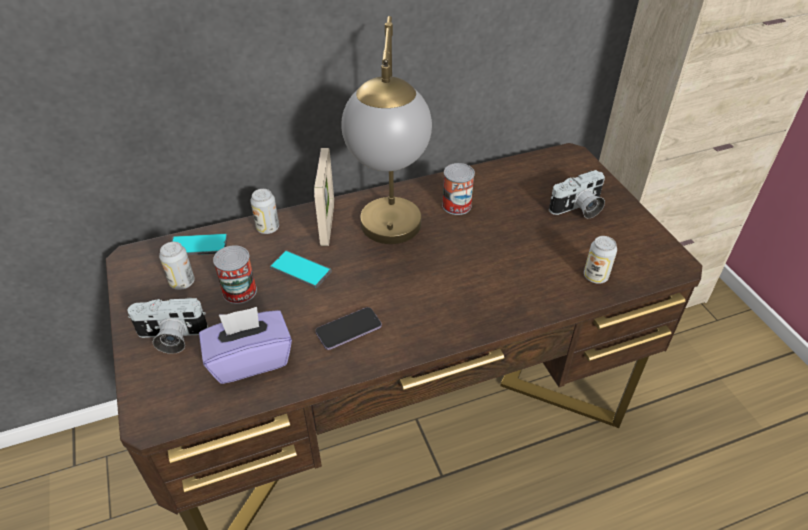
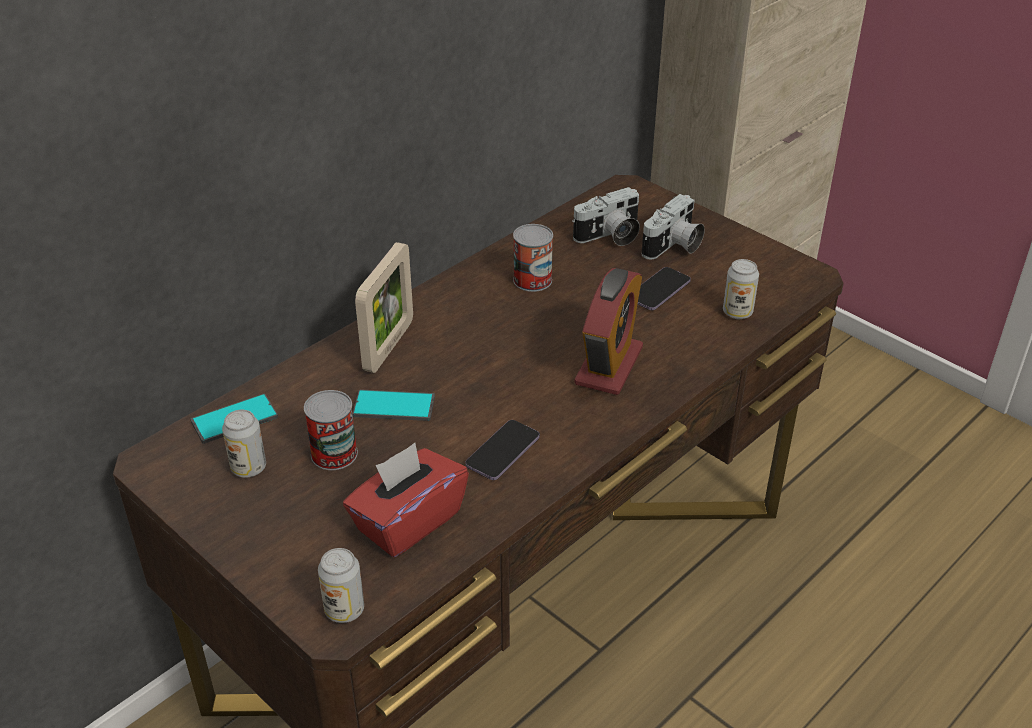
camera: 25 degrees left, 5 degrees down
camera [127,297,208,354] -> camera moved to [572,187,640,246]
purple tissue box [199,307,292,384] -> red tissue box [343,443,469,557]
can [250,189,279,234] -> can moved to [318,548,364,623]
picture frame [314,148,334,246] -> picture frame turned 45 degrees clockwise [355,242,413,373]
table lamp [342,16,432,244] -> none
none -> alarm clock [574,268,643,395]
none -> phone [638,267,691,310]

